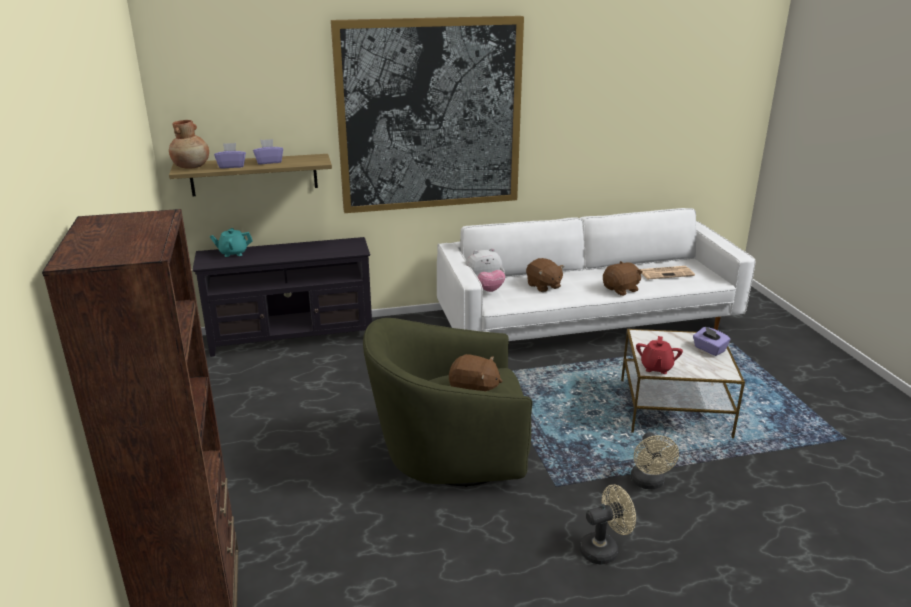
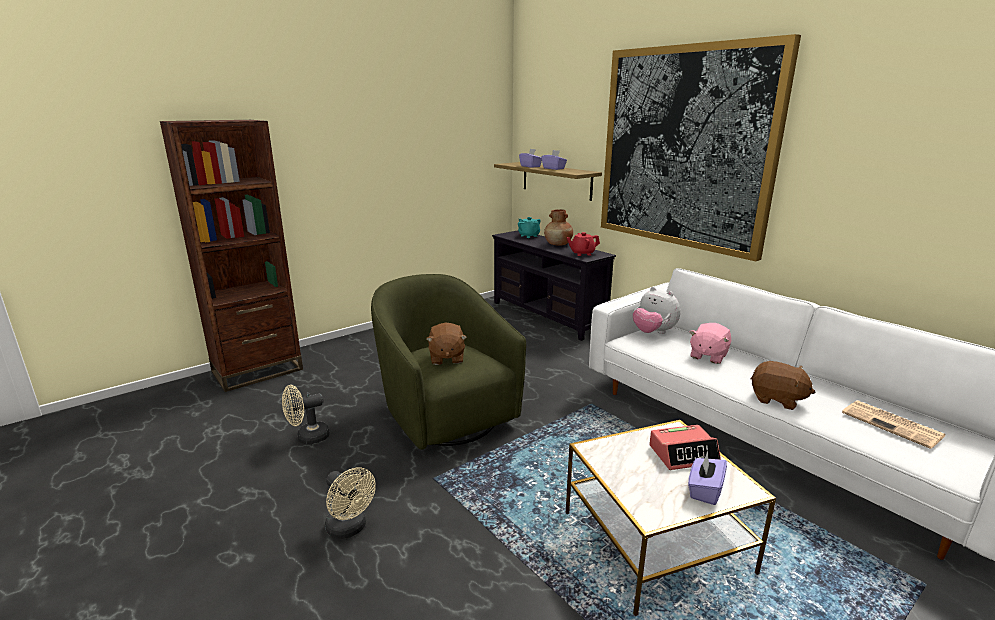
camera: 65 degrees right, 5 degrees down
brown vase [169,120,209,169] -> brown vase moved to [544,209,573,246]
brown plush toy [526,258,564,292] -> pink plush toy [690,323,732,364]
beige fan [631,432,679,489] -> beige fan moved to [282,385,330,444]
red teapot [636,336,683,374] -> red teapot moved to [566,232,600,256]
none -> alarm clock [649,425,721,470]

